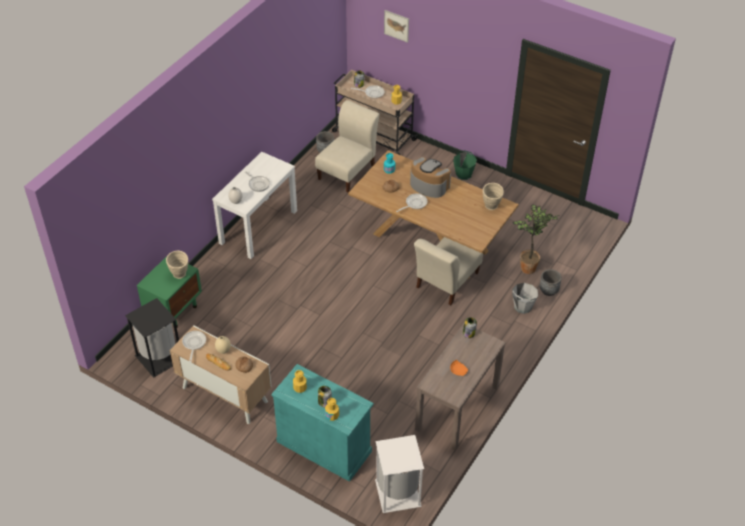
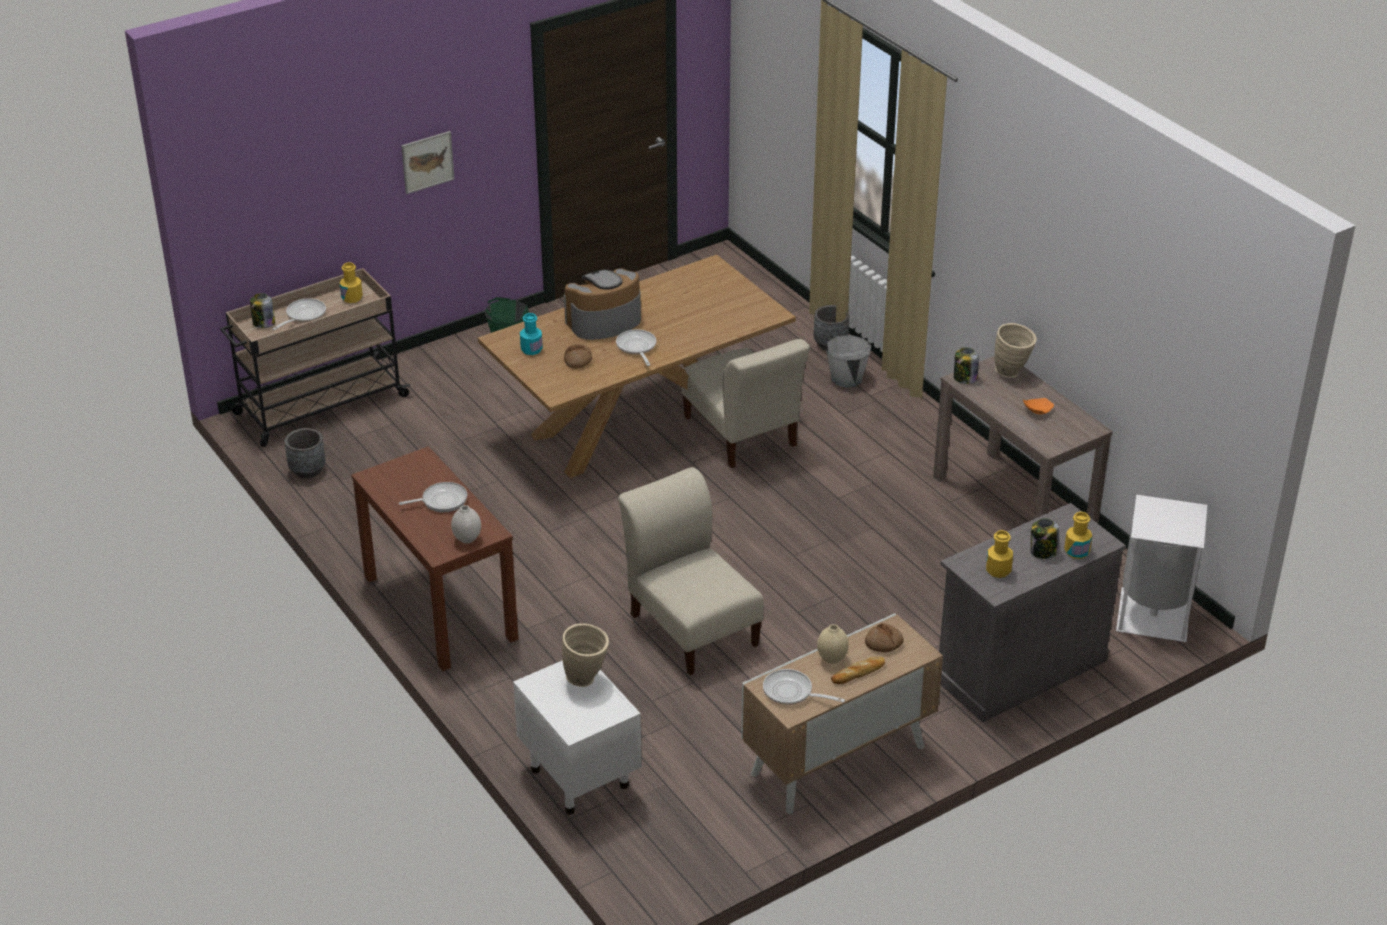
camera: 65 degrees left, 10 degrees down
black trash can [125,298,179,378] -> none
green nightstand [137,255,202,327] -> white nightstand [513,660,642,815]
white console table [212,152,297,259] -> brown console table [351,446,518,671]
turquoise cabinet [271,364,374,482] -> grey cabinet [939,503,1126,723]
beige chair [315,100,380,192] -> beige chair moved to [618,467,764,675]
picture [384,10,409,43] -> picture moved to [401,131,455,194]
beige vase [483,183,504,210] -> beige vase moved to [994,323,1037,378]
potted plant [512,205,559,274] -> none

